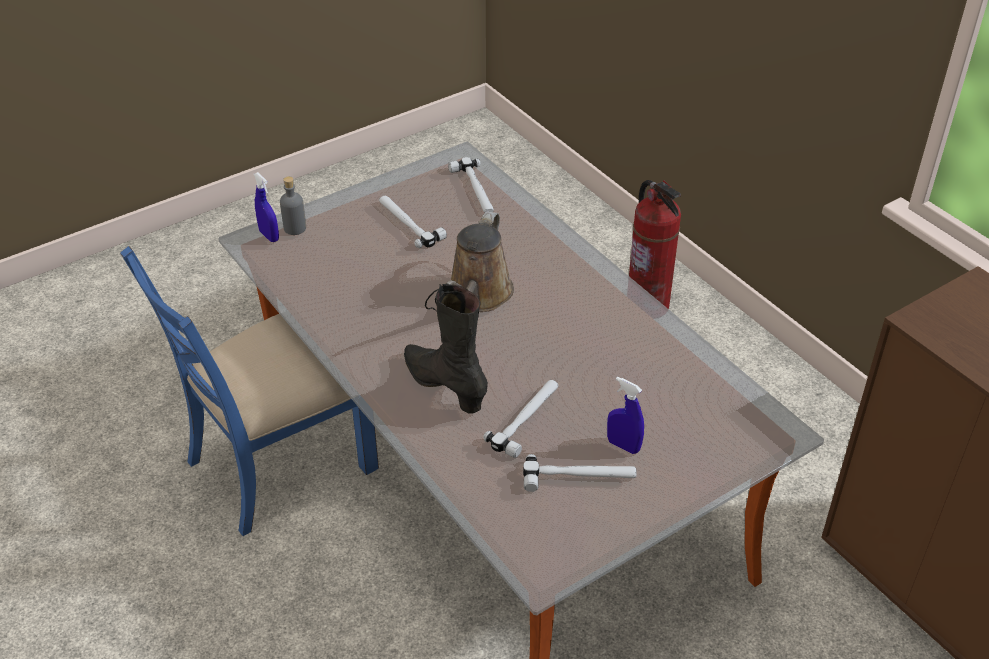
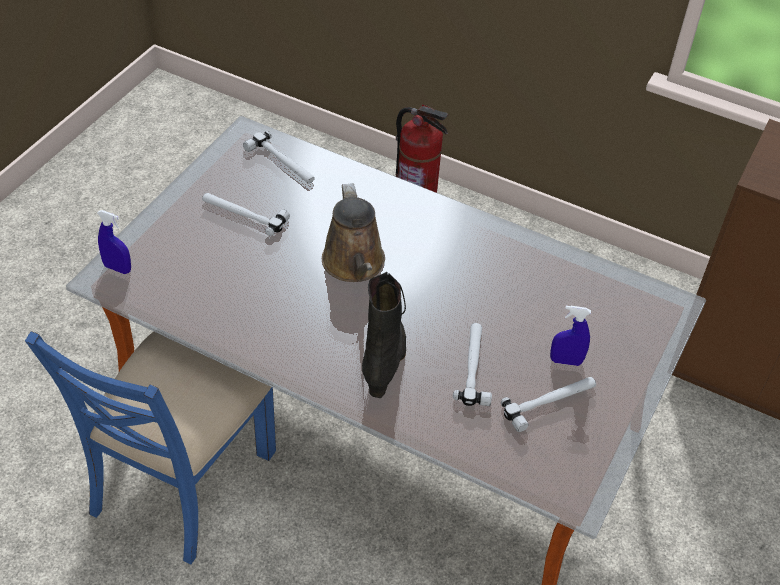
camera: 30 degrees left, 5 degrees up
grey bottle [280,176,306,235] -> none
black boot [404,284,488,414] -> black boot turned 75 degrees clockwise [362,272,406,398]

